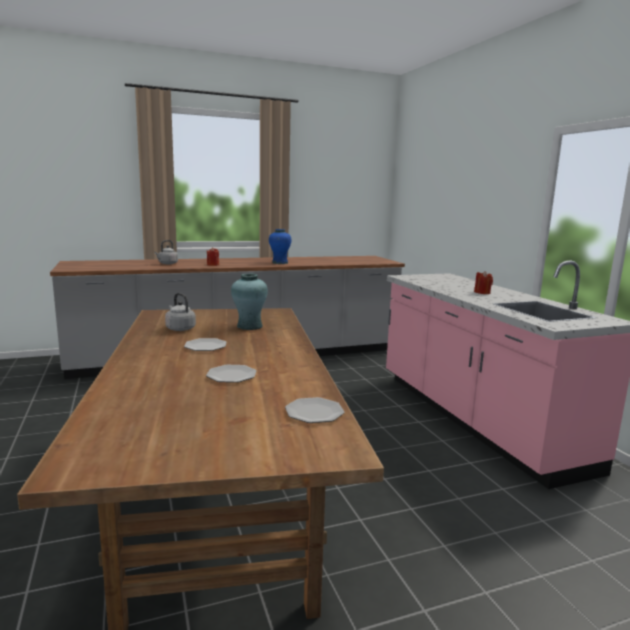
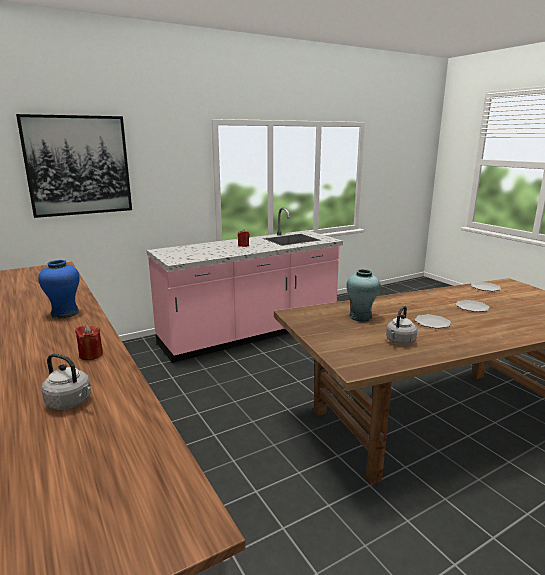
camera: 100 degrees left, 5 degrees up
none -> picture [16,114,132,218]

